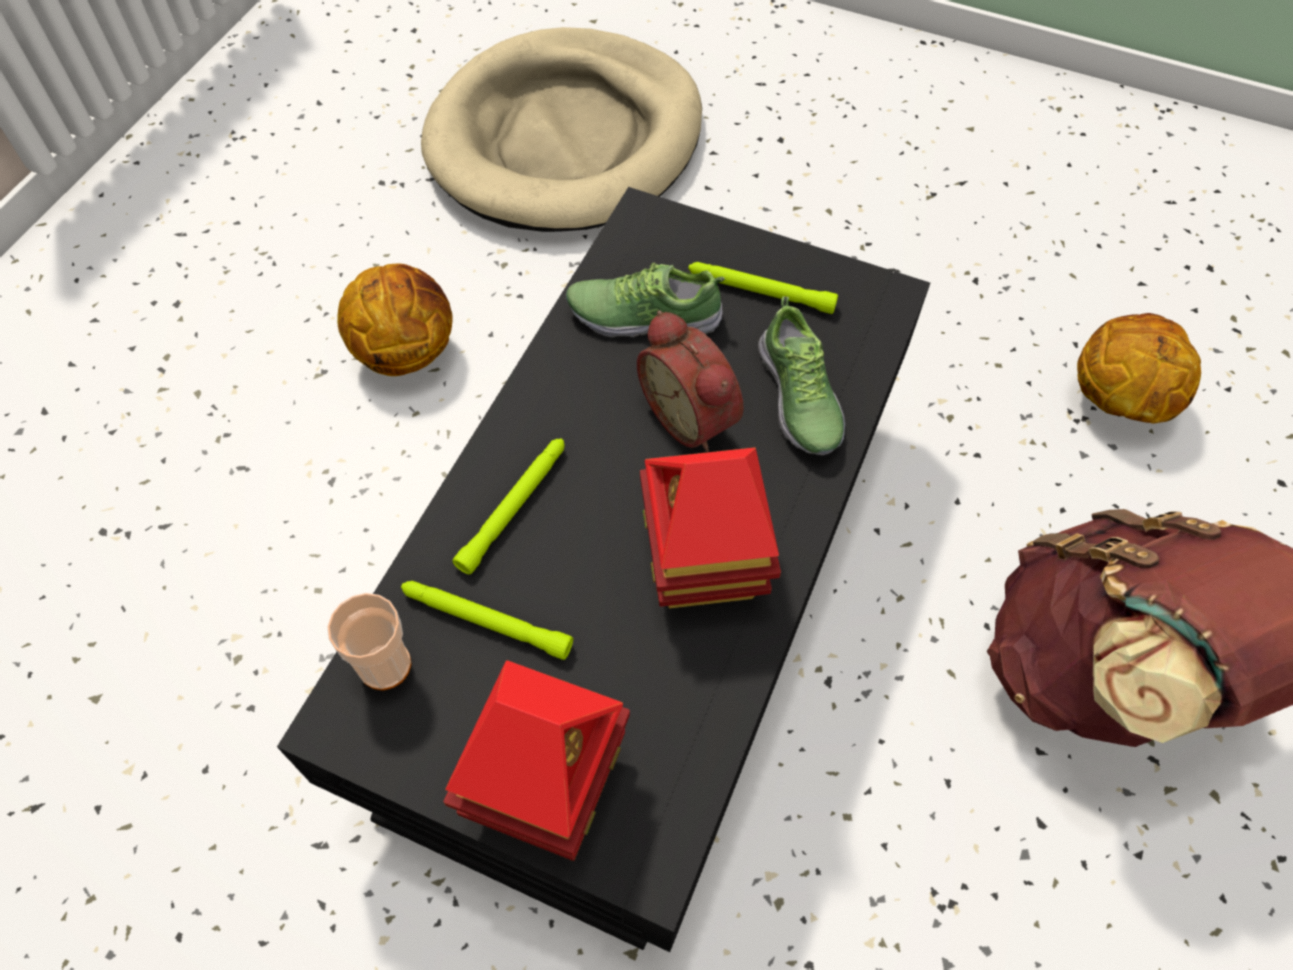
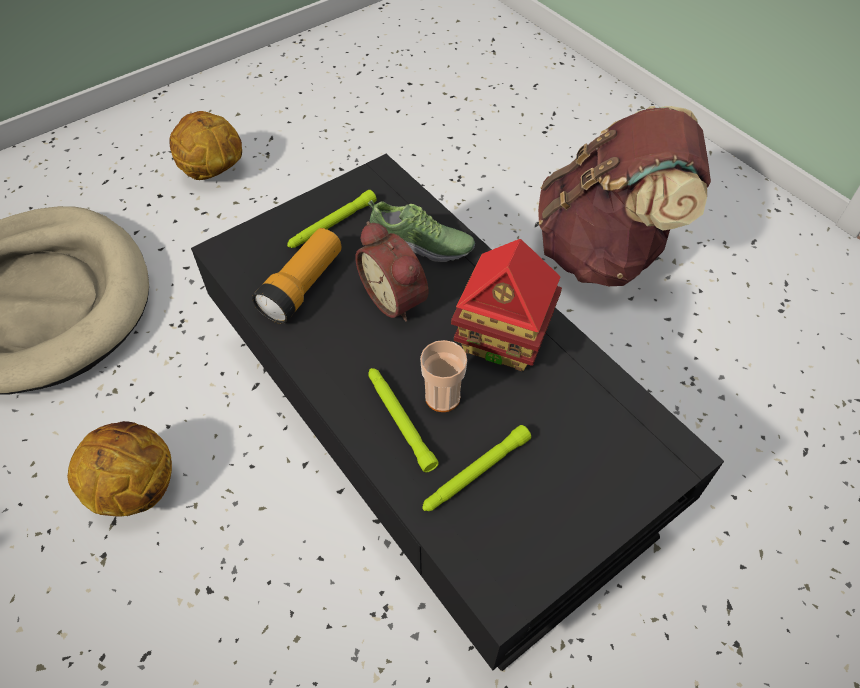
camera: 60 degrees left, 5 degrees down
cup [328,593,411,690] -> cup moved to [420,340,467,412]
toy house [443,660,630,861] -> none
shoe [566,263,725,337] -> flashlight [252,228,342,324]
alarm clock [637,310,744,452] -> alarm clock turned 60 degrees clockwise [355,221,428,322]
basketball [1077,313,1201,423] -> basketball moved to [169,111,242,180]

